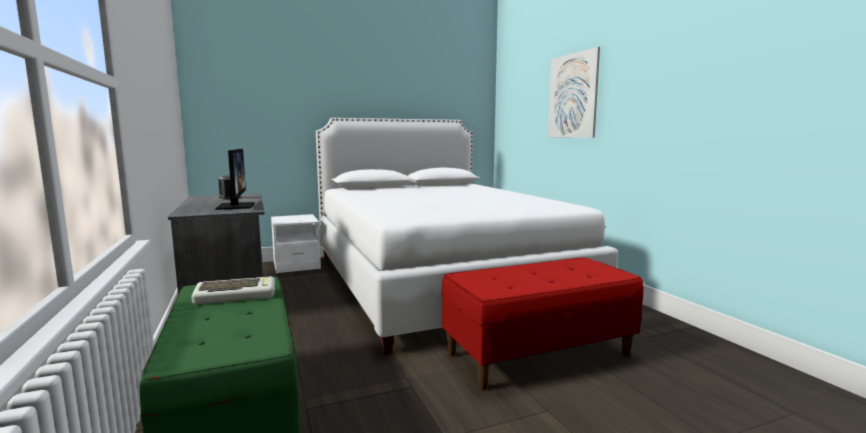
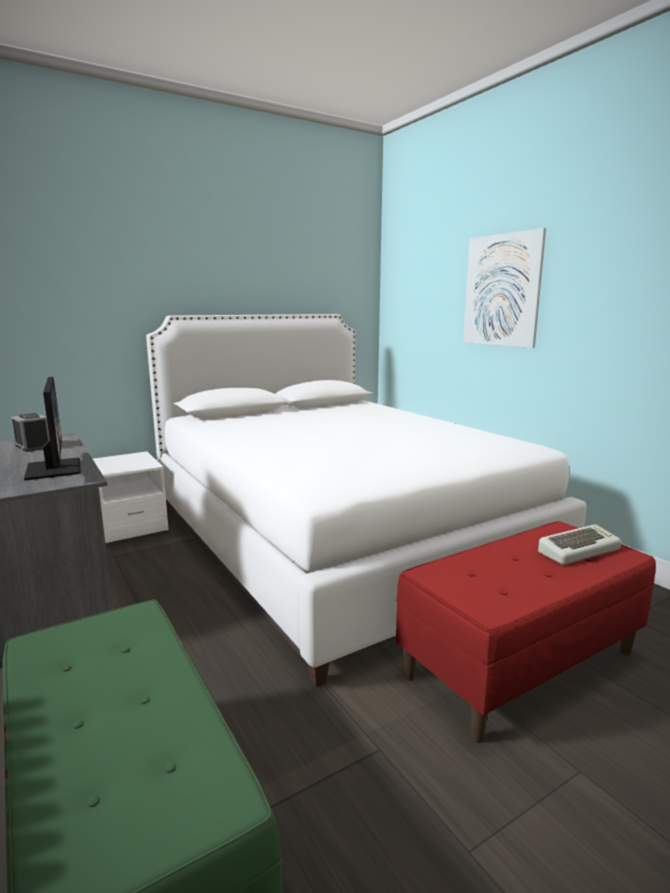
camera: 10 degrees left, 5 degrees up
keyboard [191,276,275,305] -> keyboard moved to [538,524,621,565]

